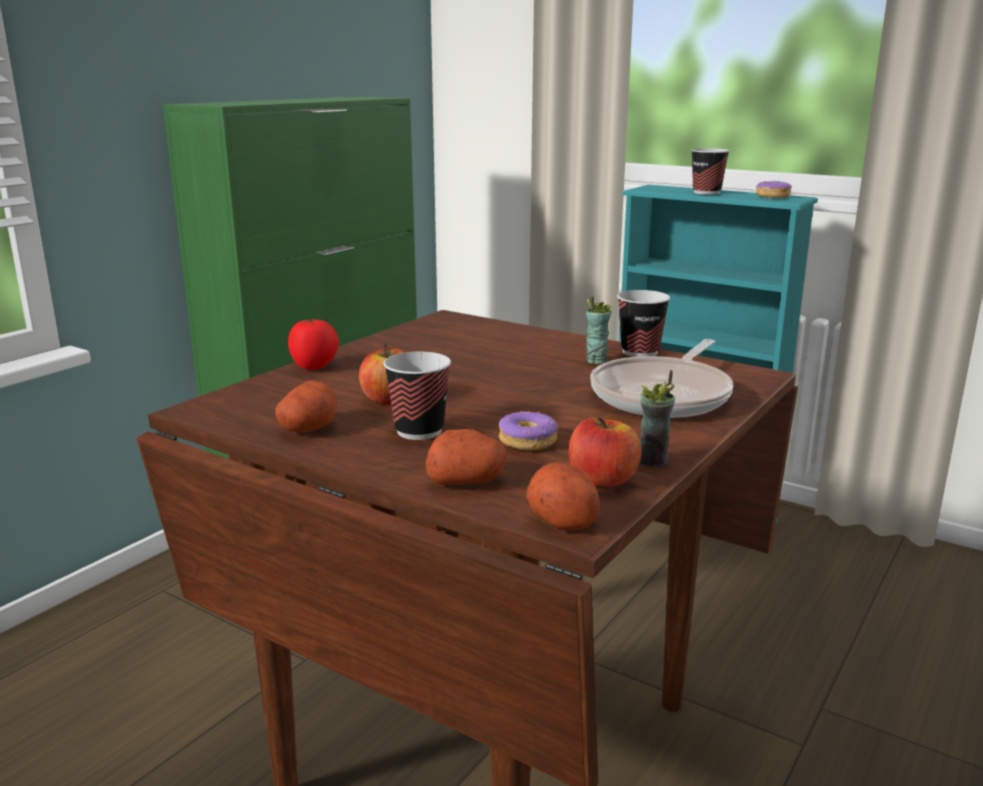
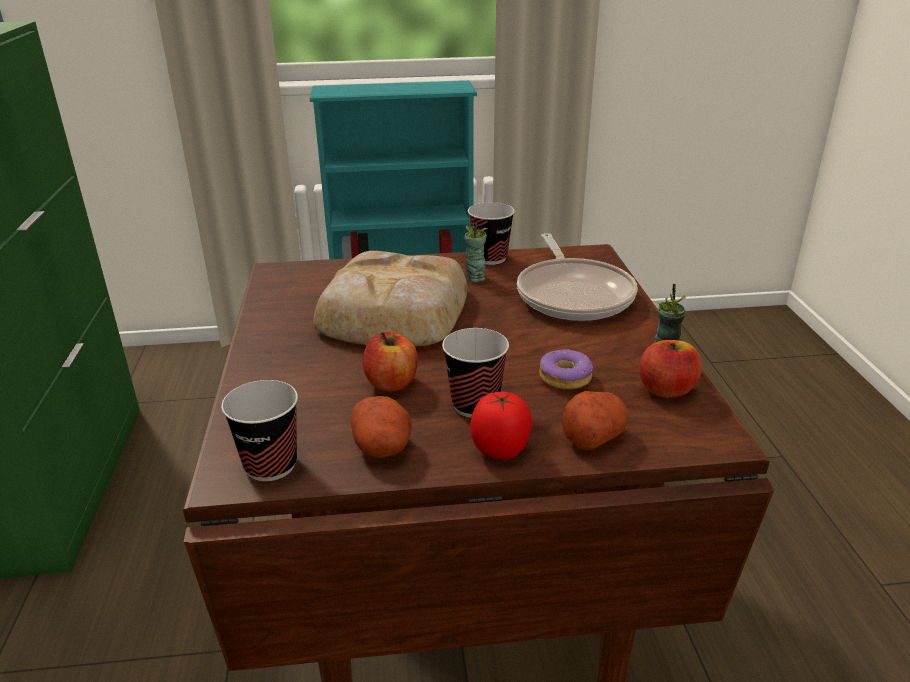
camera: 40 degrees left, 10 degrees up
tomato [288,318,339,370] -> tomato moved to [470,392,532,460]
potato [526,462,600,531] -> none
cup [691,148,730,195] -> cup moved to [221,380,298,481]
donut [756,180,792,198] -> none
none -> bread [313,251,467,347]

